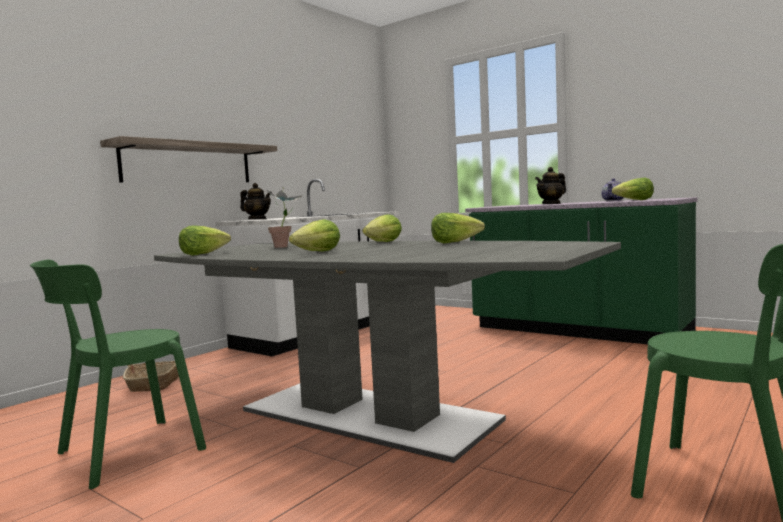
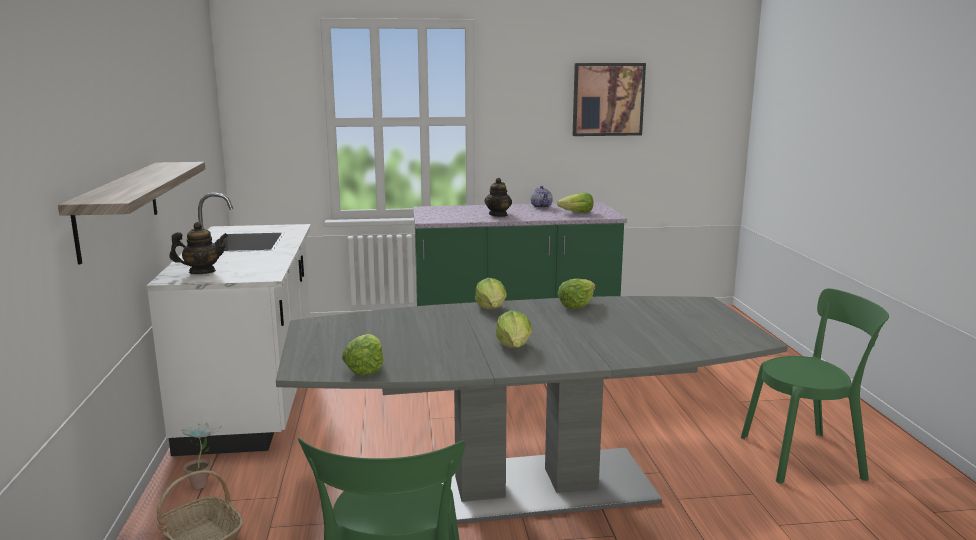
camera: 45 degrees left, 10 degrees up
potted plant [267,187,303,248] -> potted plant moved to [181,423,222,489]
none -> picture [573,63,646,136]

